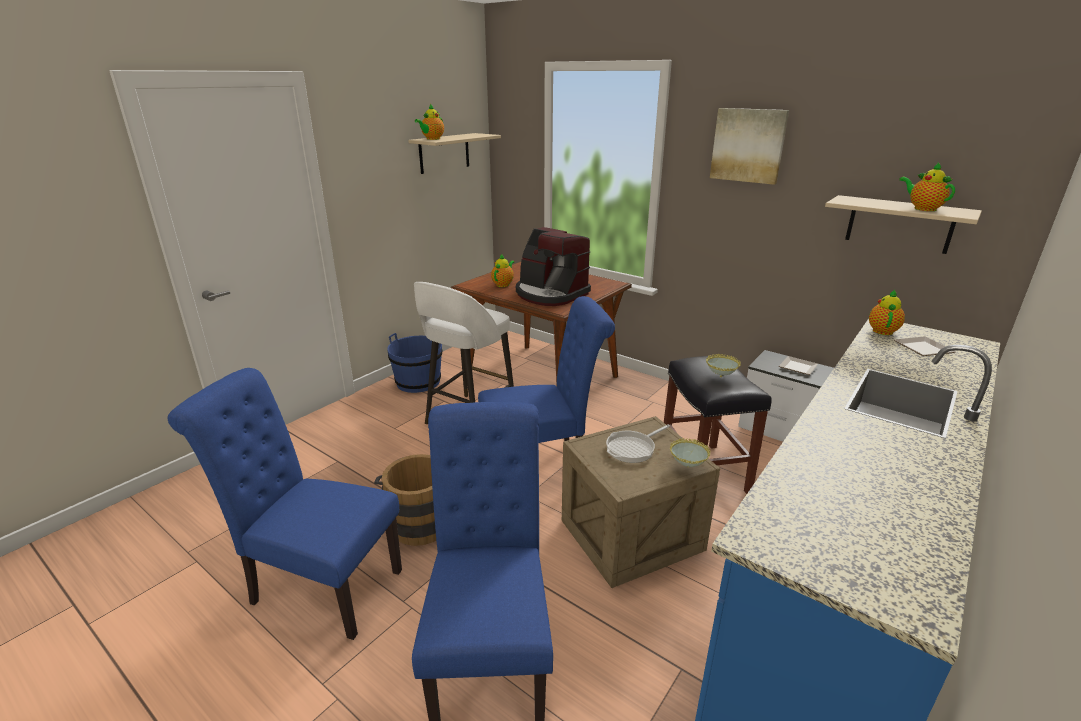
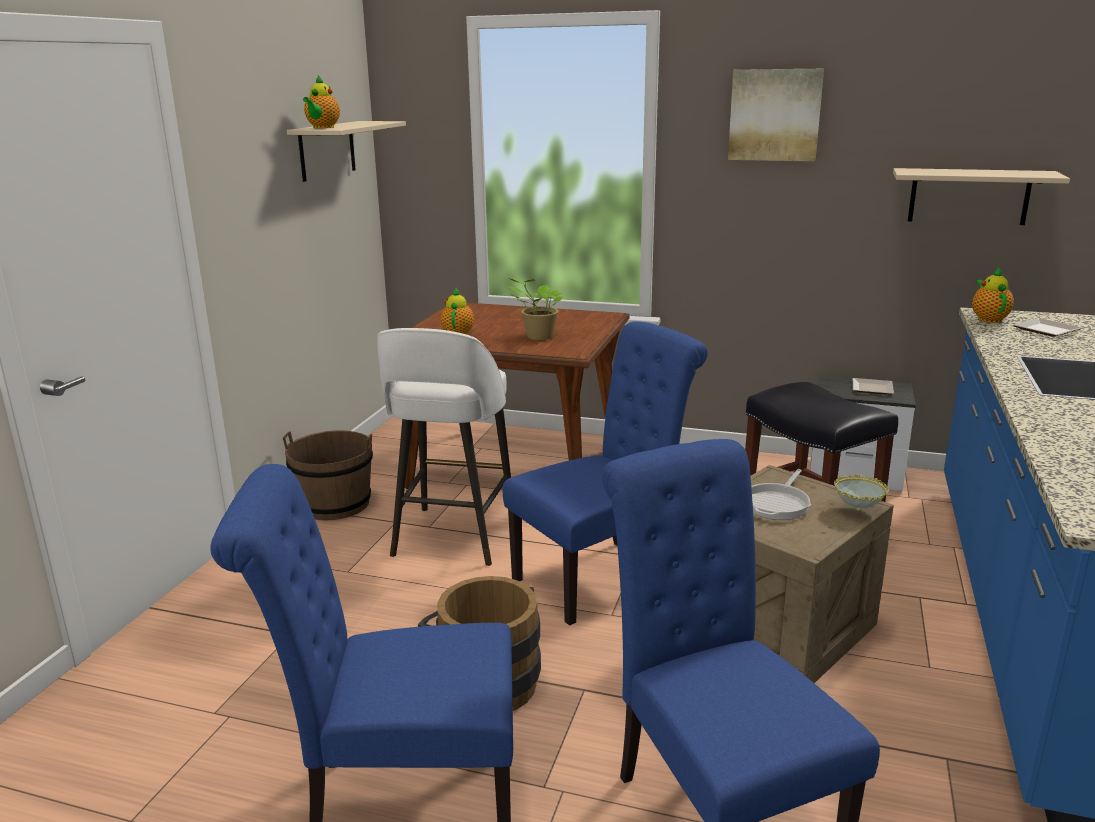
camera: 20 degrees left, 5 degrees down
blue bucket [387,333,442,393] -> brown bucket [283,430,373,520]
coffee machine [516,227,591,306] -> potted plant [508,278,562,340]
bowl [706,354,741,377] -> none
teapot [899,163,955,211] -> none

